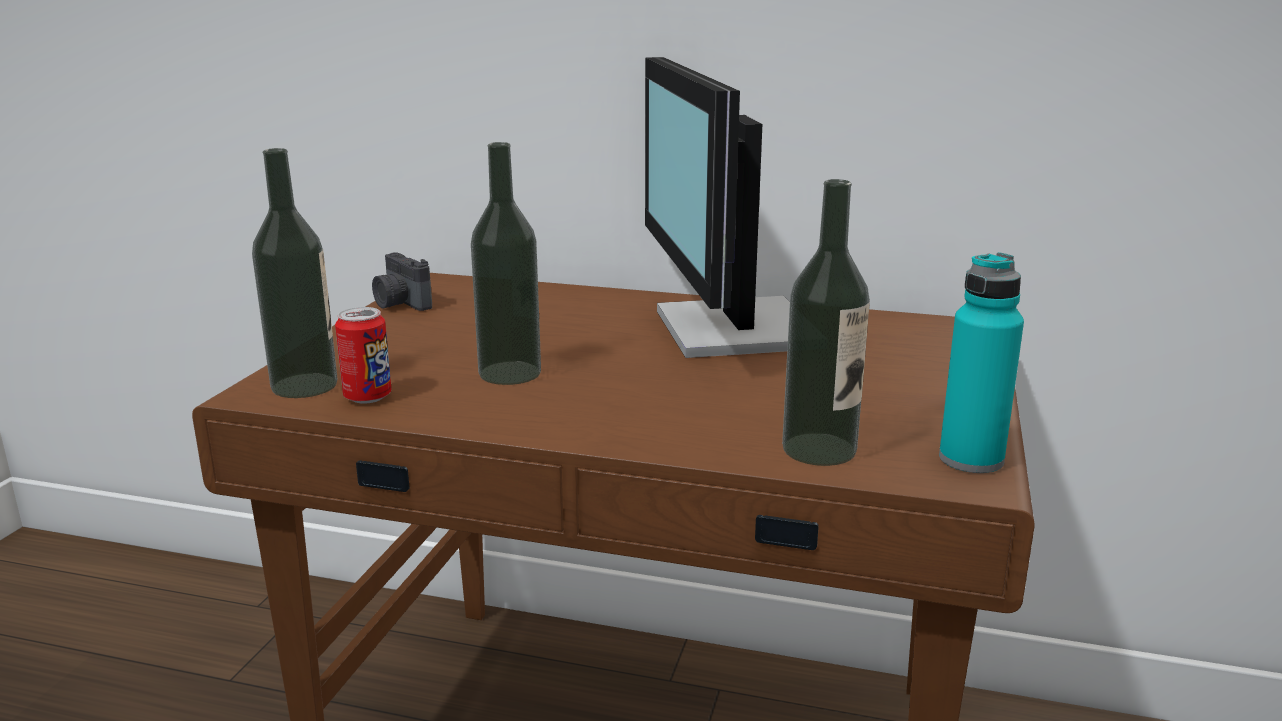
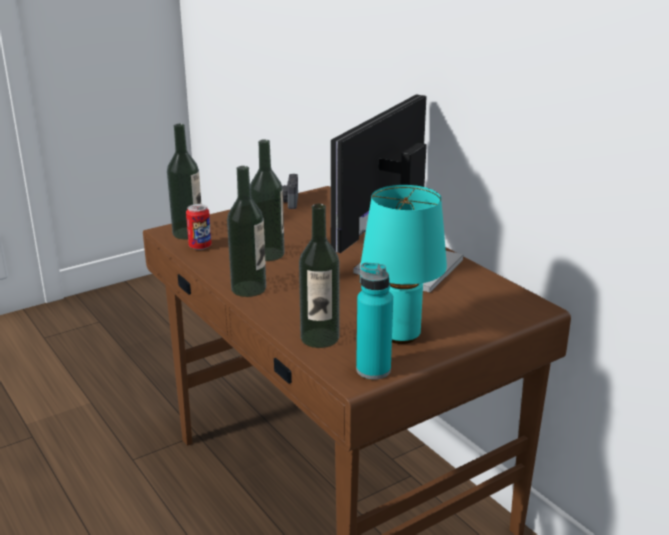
camera: 40 degrees right, 5 degrees up
none -> bottle [227,166,266,297]
none -> turquoise table lamp [361,185,447,344]

